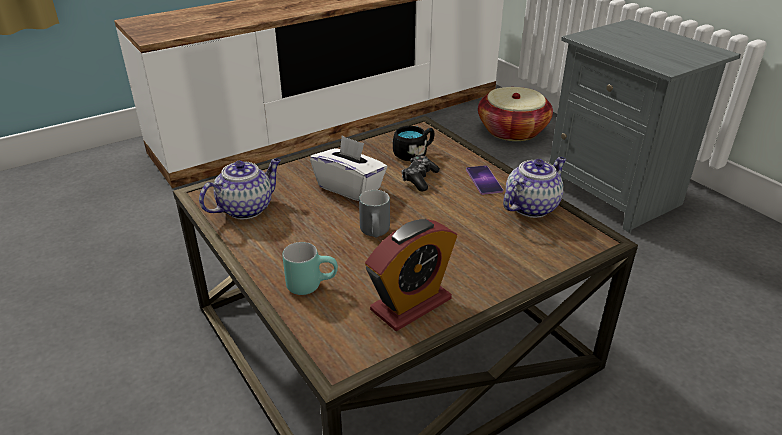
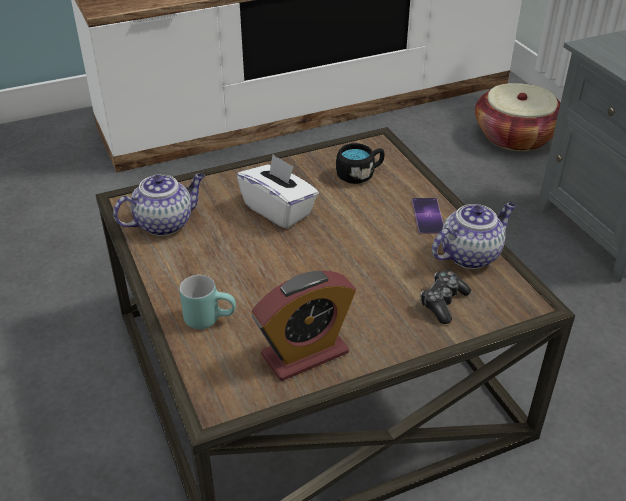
camera: 10 degrees right, 5 degrees up
grey mug [359,190,390,237] -> none
game controller [402,155,440,192] -> game controller moved to [420,270,471,324]

